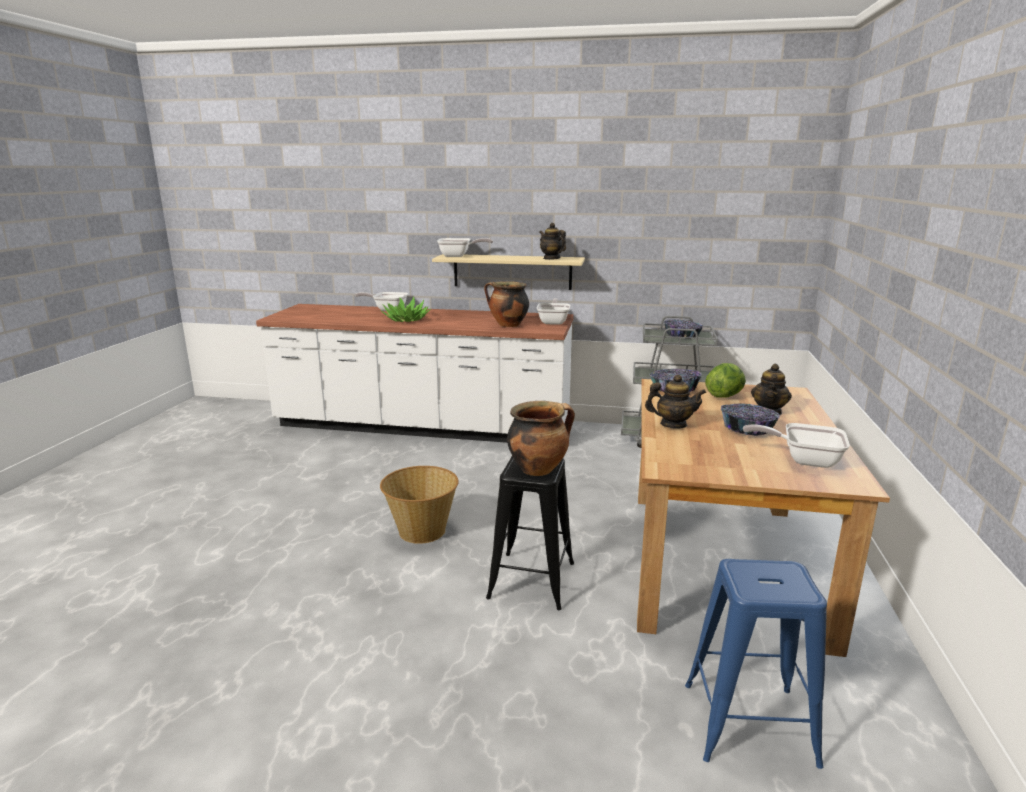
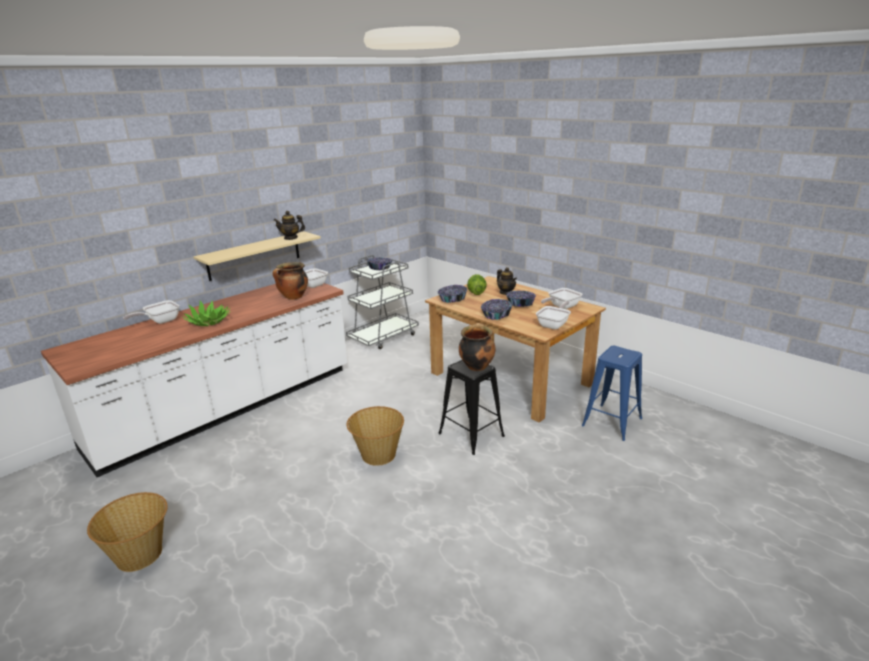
camera: 55 degrees left, 5 degrees up
frying pan [437,238,493,257] -> frying pan moved to [536,301,571,330]
teapot [645,374,706,429] -> bowl [481,299,512,320]
none -> basket [87,492,168,572]

